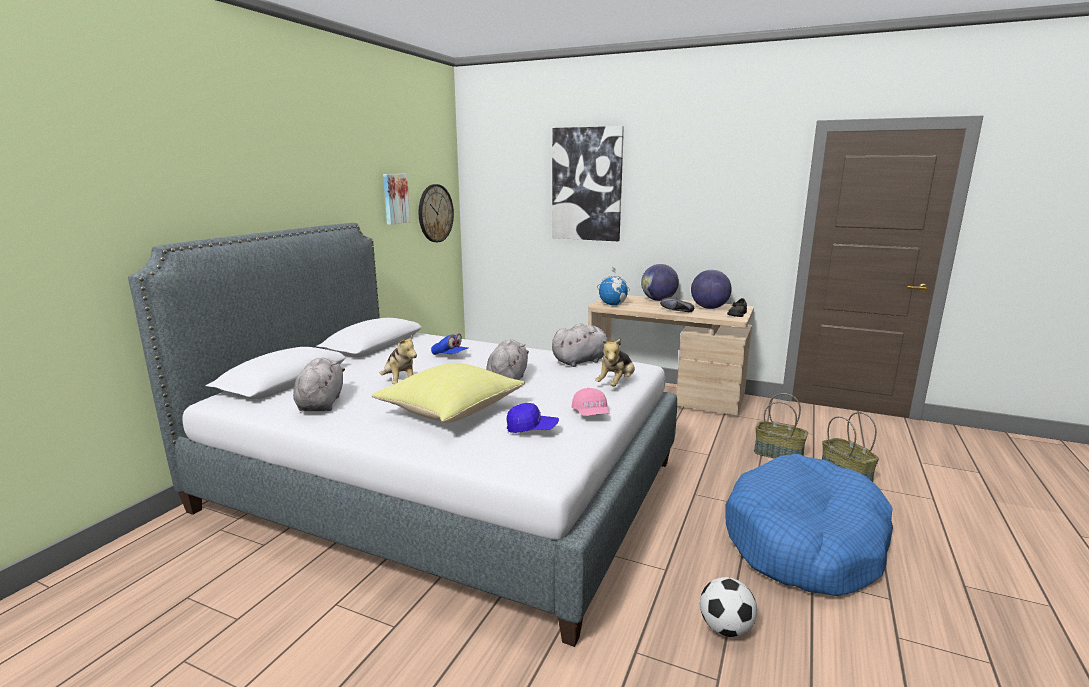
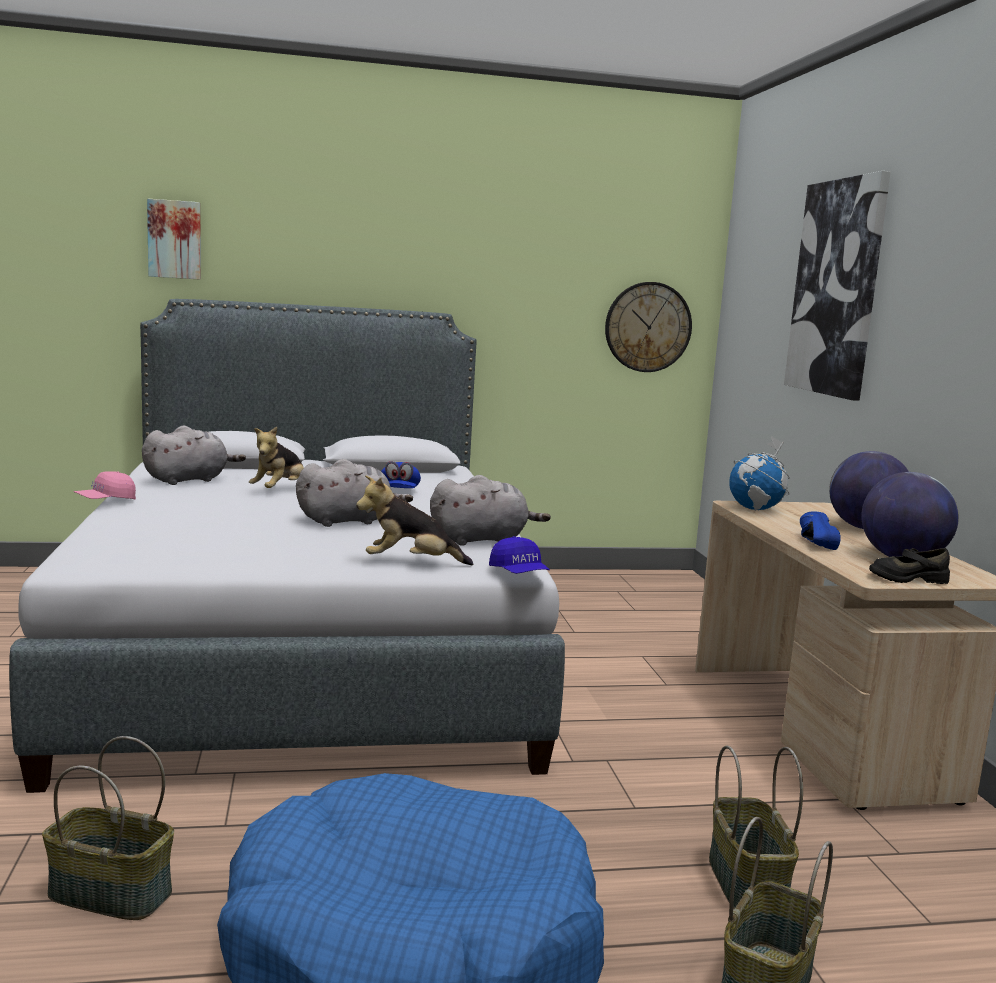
camera: 55 degrees right, 5 degrees down
yellow pillow [372,363,525,423] -> none
picture [383,174,410,225] -> picture moved to [147,198,201,280]
blue cap [507,403,559,433] -> blue cap moved to [489,536,550,574]
grey plush toy [552,323,621,367] -> grey plush toy turned 45 degrees counterclockwise [430,475,551,546]
pink cap [572,388,610,416] -> pink cap moved to [74,471,136,500]
black shoe [660,297,694,312] -> blue shoe [800,512,841,550]
football [700,577,757,637] -> basket [42,736,174,920]

